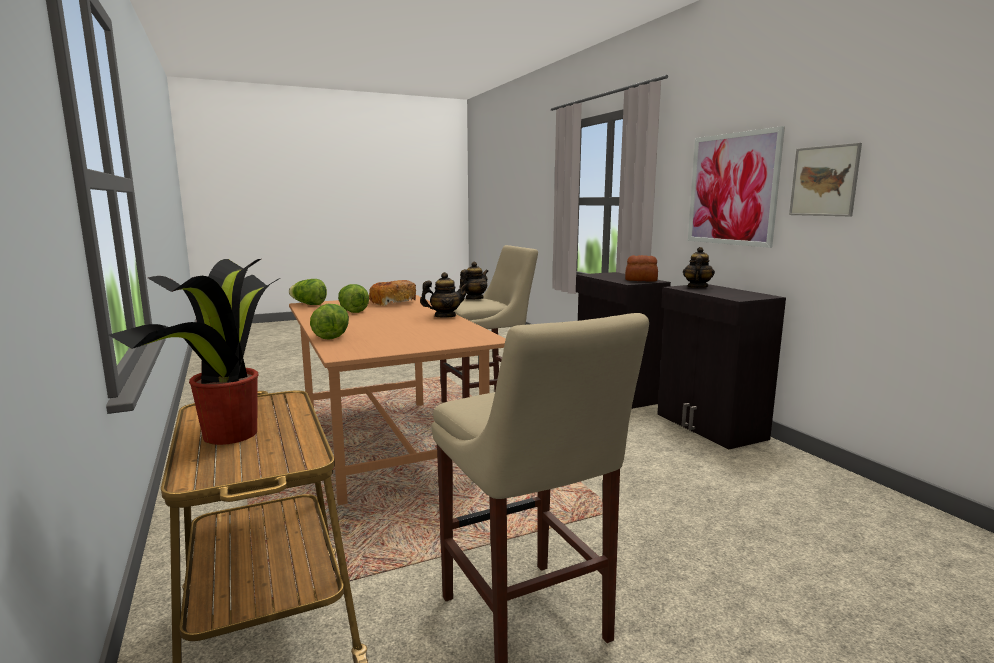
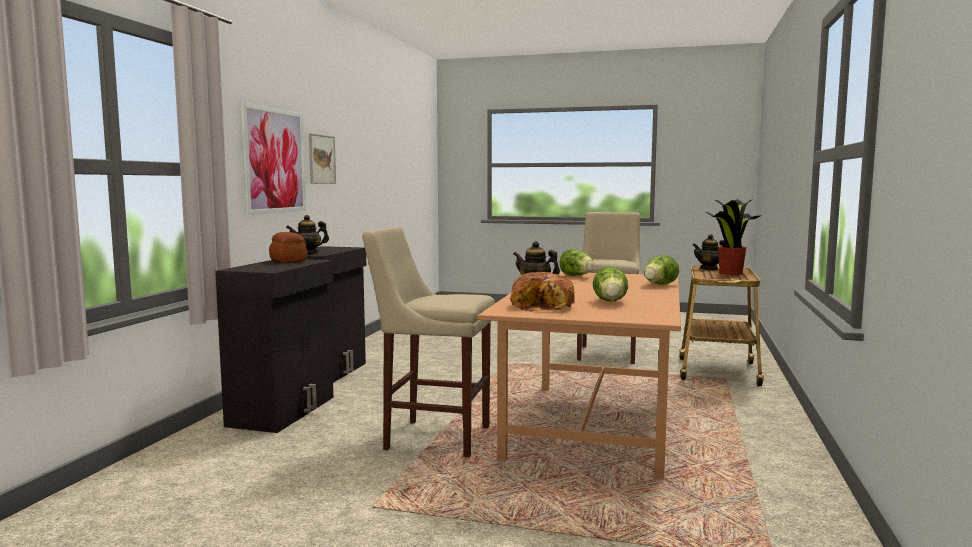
camera: 140 degrees left, 5 degrees down
lettuce [289,279,327,305] -> lettuce moved to [560,249,594,276]
teapot [459,262,488,299] -> teapot moved to [692,234,724,270]

